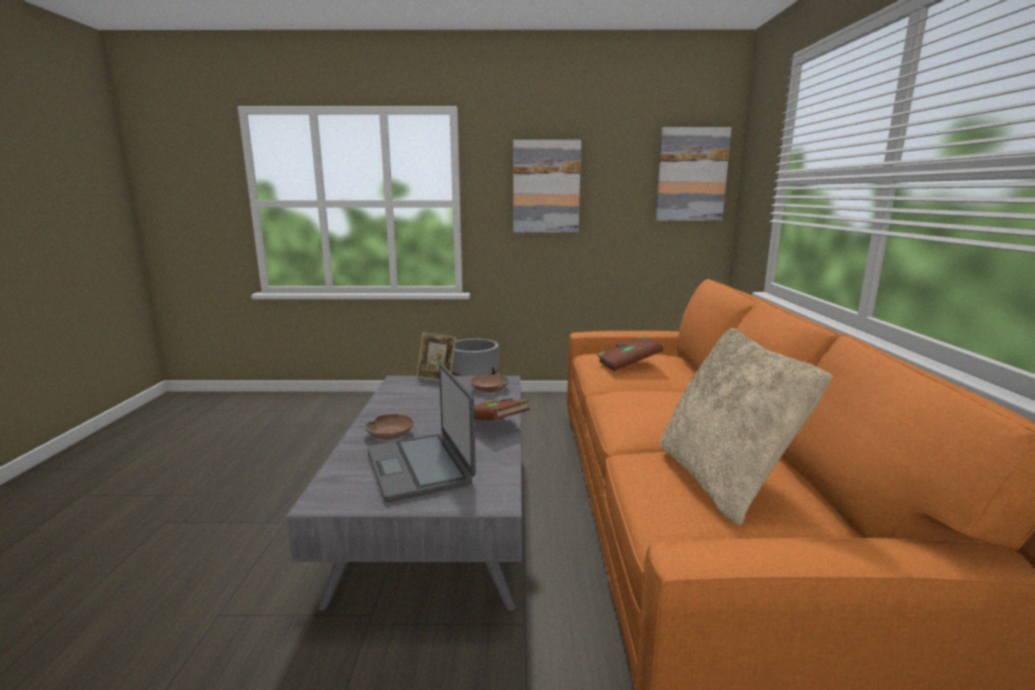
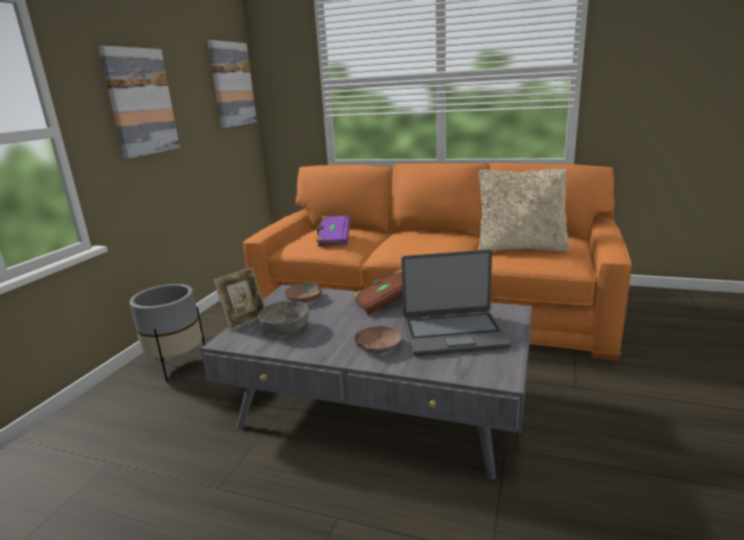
camera: 70 degrees left, 5 degrees up
brown book [597,335,663,371] -> purple book [316,215,351,246]
none -> grey bowl [258,301,309,335]

